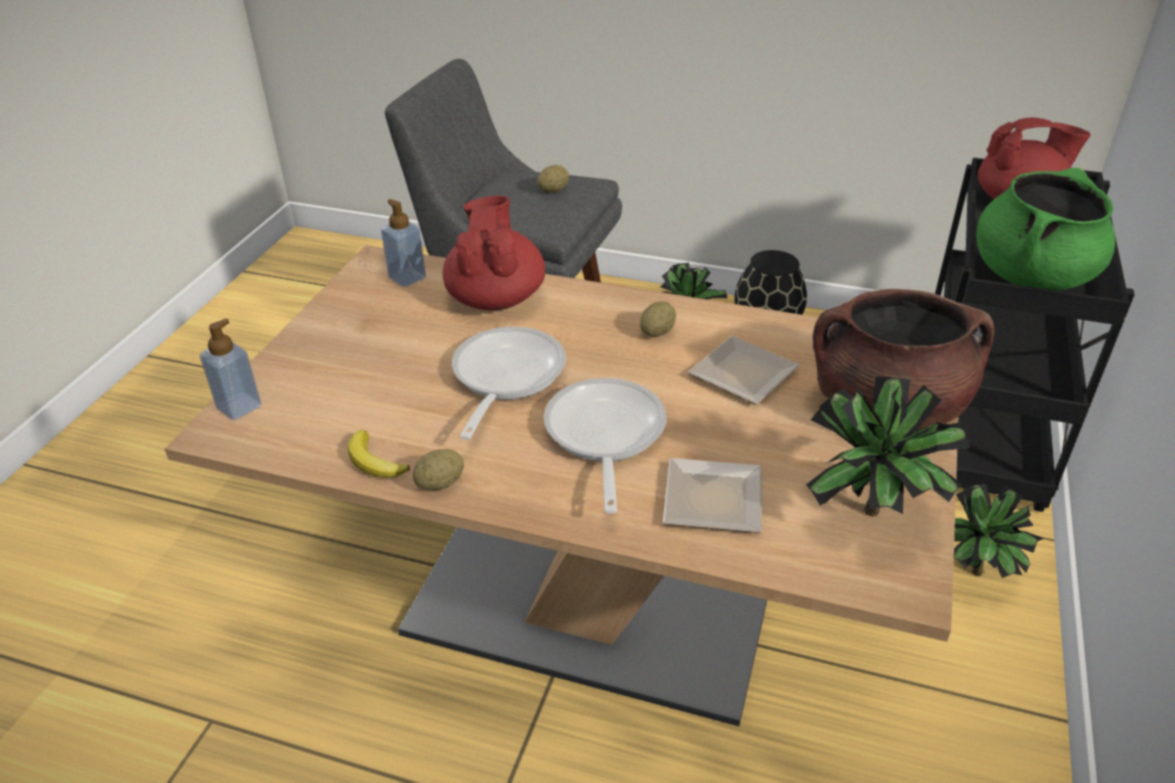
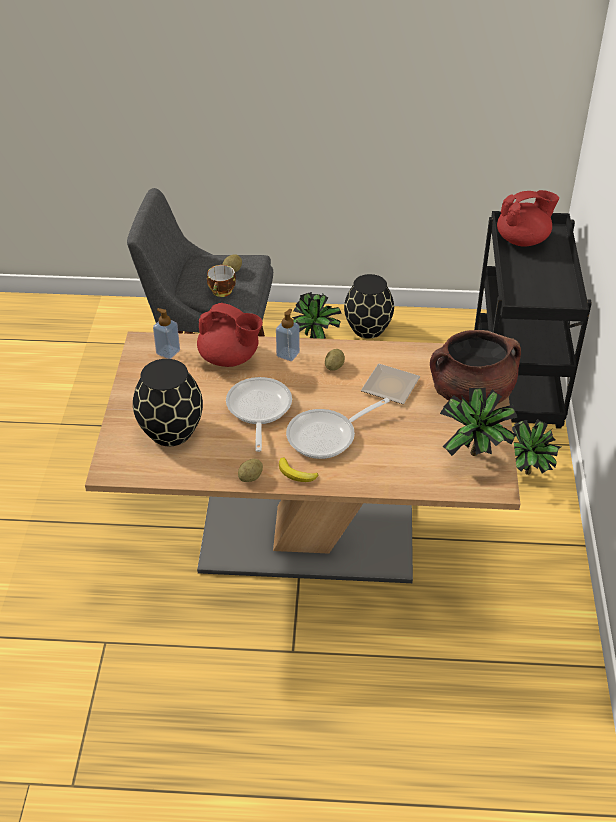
camera: 15 degrees left, 5 degrees up
soap dispenser [200,319,262,420] -> soap dispenser moved to [276,309,300,361]
banana [348,430,410,478] -> banana moved to [279,458,318,482]
red teapot [443,196,545,311] -> red teapot turned 135 degrees clockwise [197,303,263,367]
frying pan [544,378,667,514] -> frying pan turned 105 degrees counterclockwise [286,398,390,459]
plate [663,458,762,533] -> none
green cooking pot [976,168,1115,290] -> none
none -> black vase [133,359,203,446]
none -> cup [207,265,236,297]

